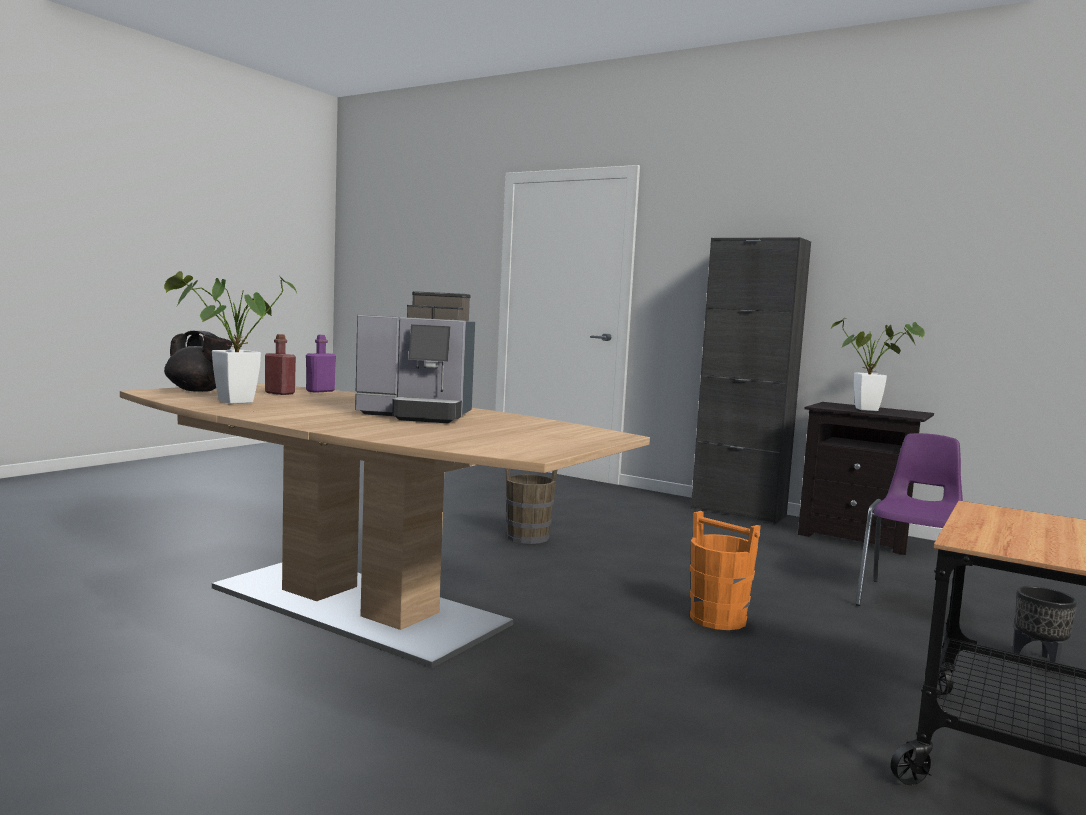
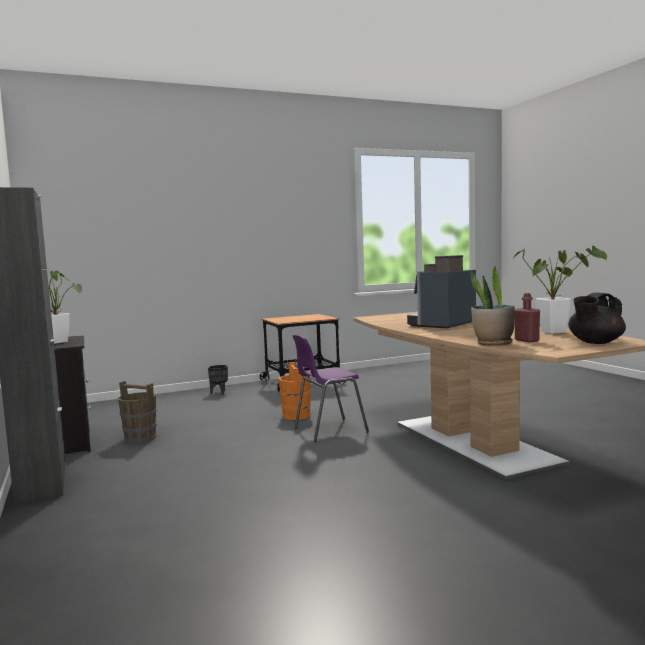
camera: 145 degrees left, 0 degrees up
black teapot [164,331,233,392] -> black teapot turned 90 degrees counterclockwise [568,293,626,344]
purple bottle [306,335,336,393] -> potted plant [471,267,515,345]
coffee machine [355,291,475,423] -> coffee machine turned 90 degrees counterclockwise [407,255,476,329]
brown bucket [506,469,557,544] -> brown bucket moved to [118,381,157,444]
purple chair [856,433,963,606] -> purple chair moved to [293,335,369,442]

